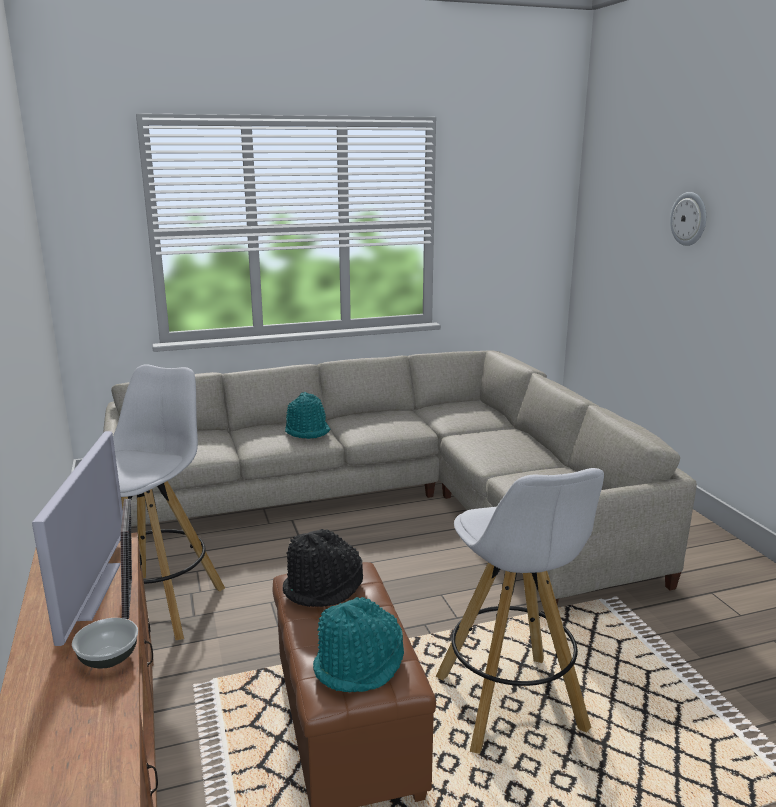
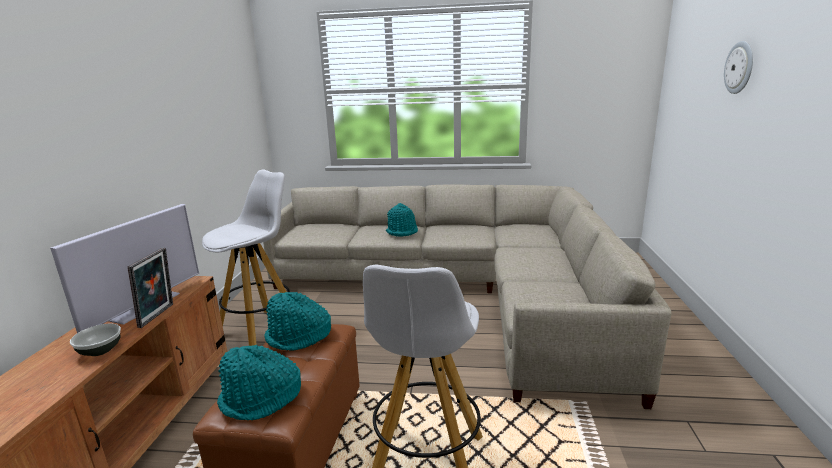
camera: 25 degrees right, 0 degrees up
black hat [283,529,363,607] -> turquoise hat [264,292,331,351]

